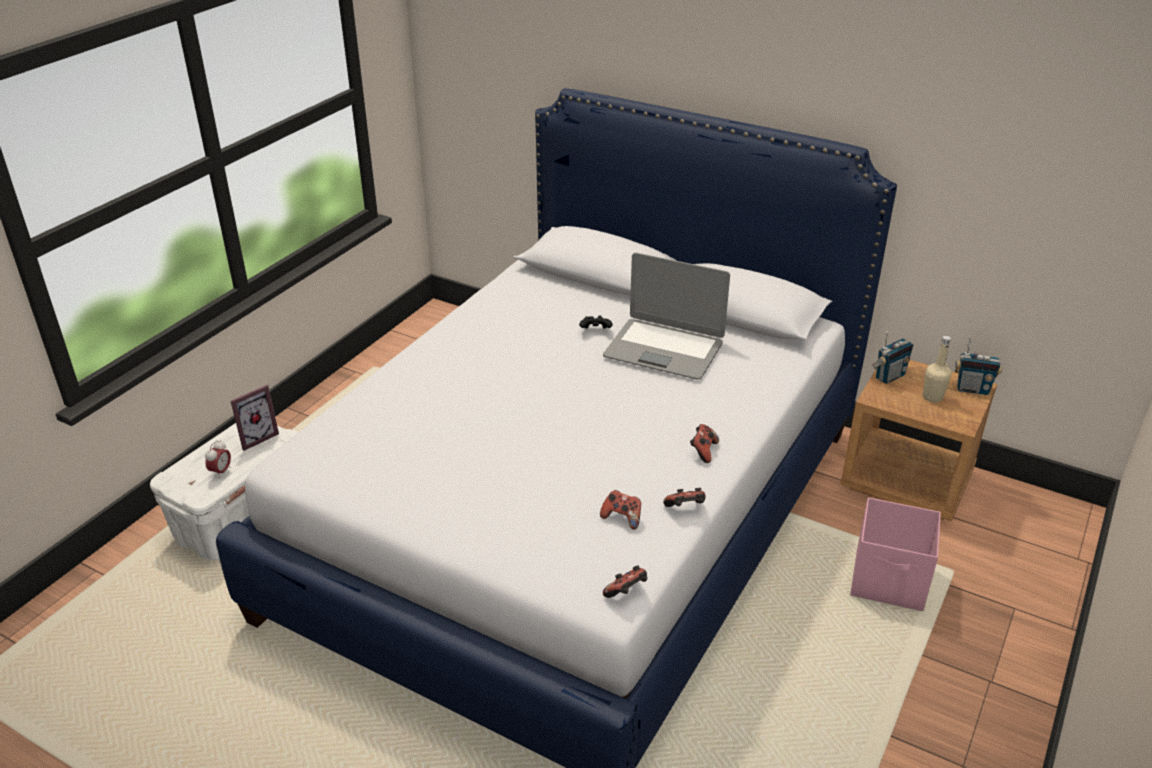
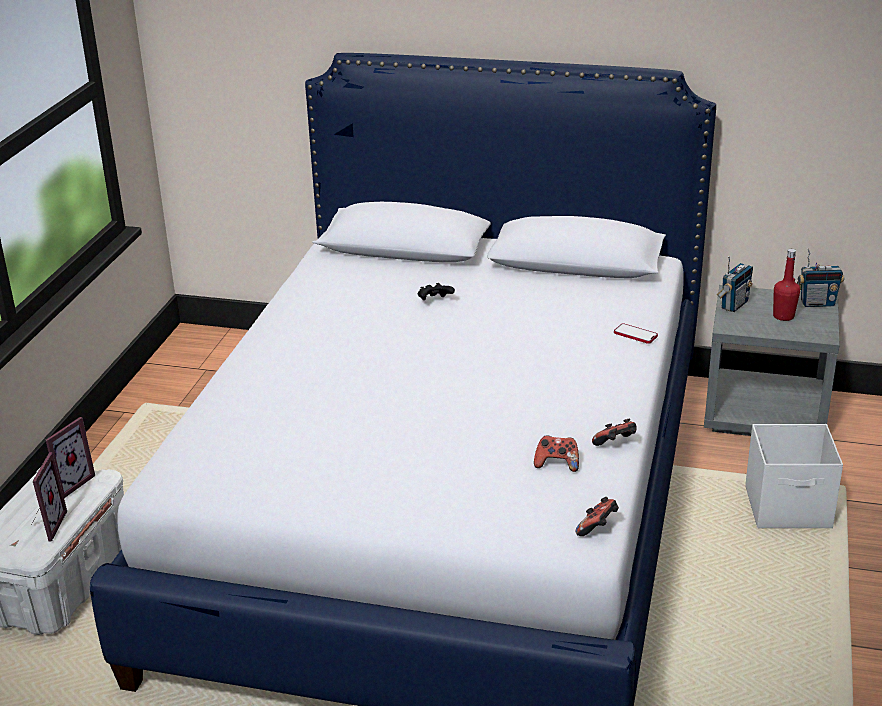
camera: 15 degrees left, 5 degrees down
alarm clock [205,440,231,476] -> picture frame [33,452,67,541]
laptop [603,253,730,380] -> none
game controller [690,424,719,463] -> none
brown nightstand [840,360,997,521] -> grey nightstand [704,285,839,436]
pink storage box [850,497,941,611] -> white storage box [745,424,843,528]
beige bottle [923,336,951,402] -> red bottle [773,249,800,321]
none -> phone [614,324,658,344]

